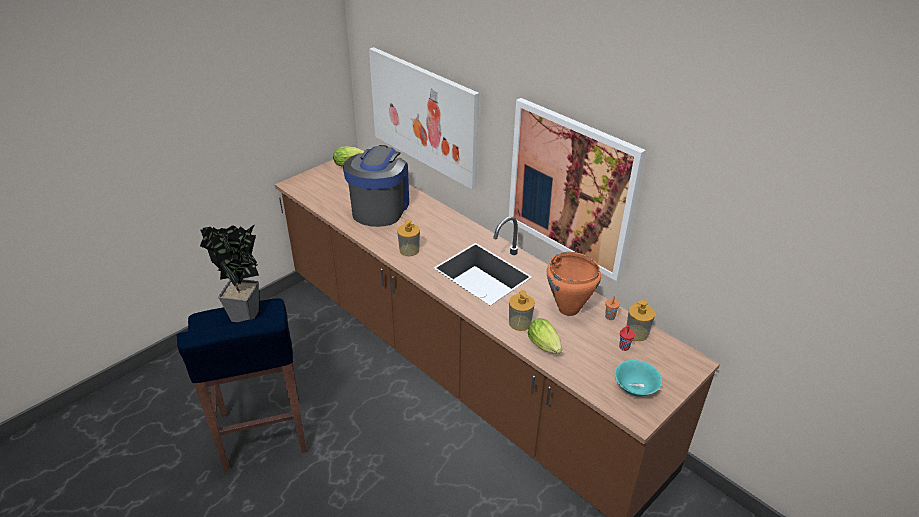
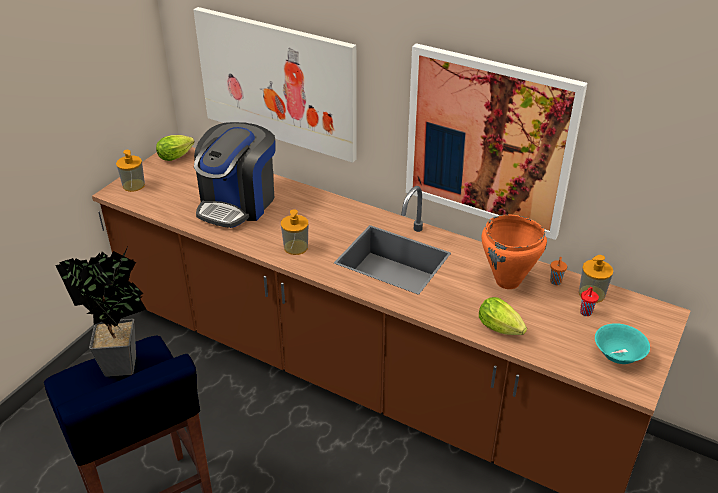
camera: 15 degrees left, 0 degrees up
coffee machine [343,145,409,227] -> coffee machine turned 150 degrees counterclockwise [194,122,275,228]
soap dispenser [509,290,535,331] -> soap dispenser moved to [116,150,145,192]

